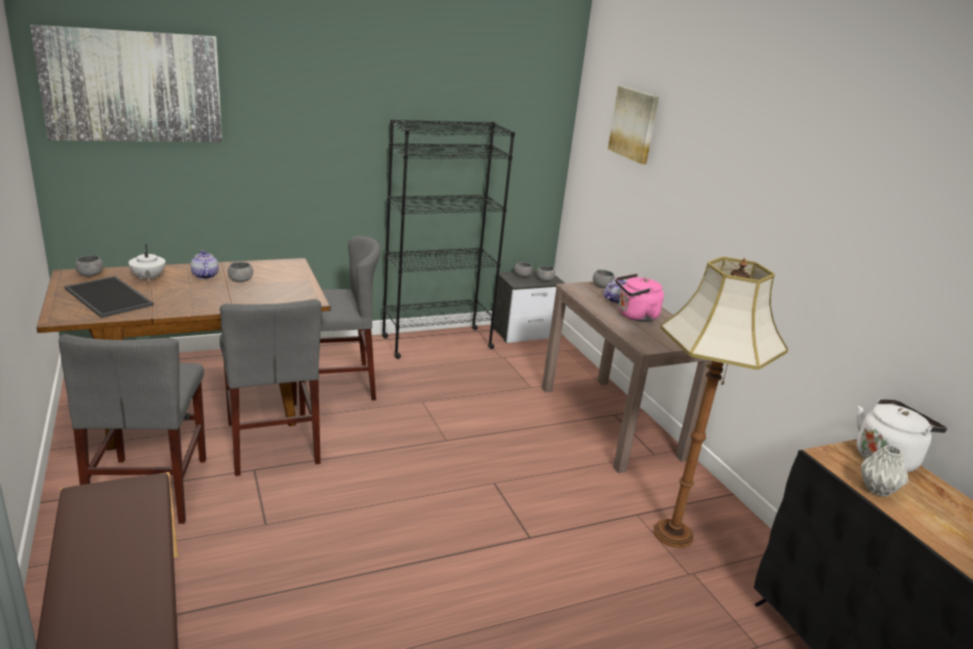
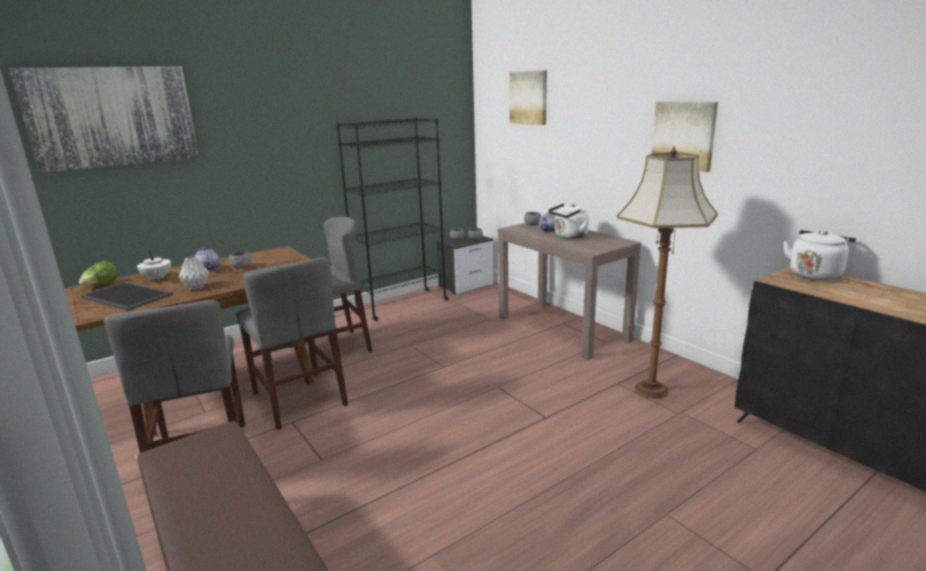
camera: 10 degrees left, 5 degrees down
grey bowl [75,255,103,276] -> lettuce [79,261,118,286]
pink kettle [615,274,664,322] -> white kettle [549,203,589,239]
grey vase [861,445,908,497] -> grey vase moved to [179,256,209,290]
none -> picture [652,102,718,172]

